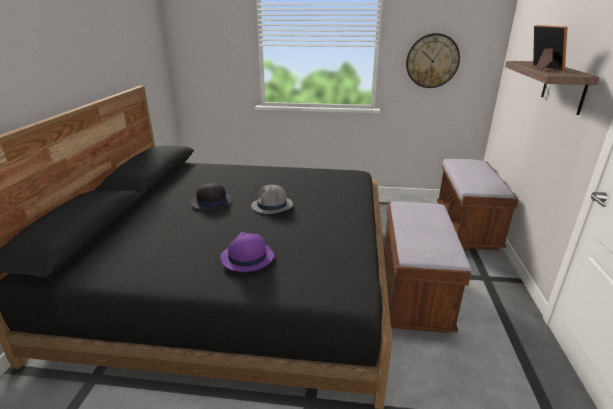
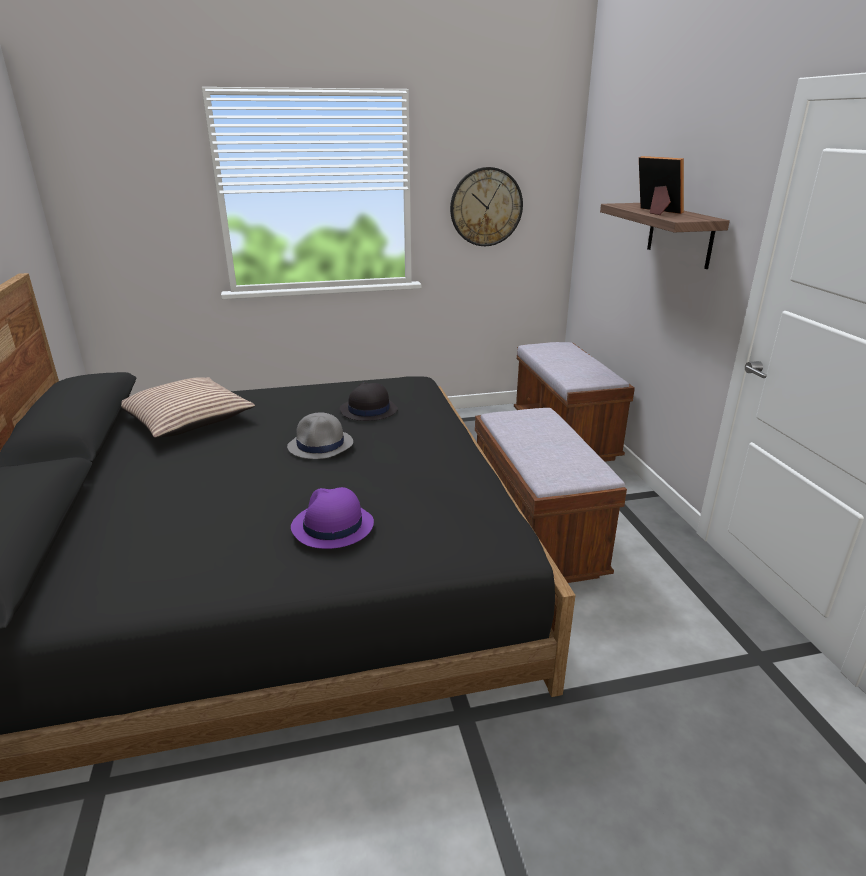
camera: 20 degrees left, 0 degrees up
black hat [191,182,233,210] -> black hat moved to [340,382,398,421]
none -> pillow [121,377,255,438]

